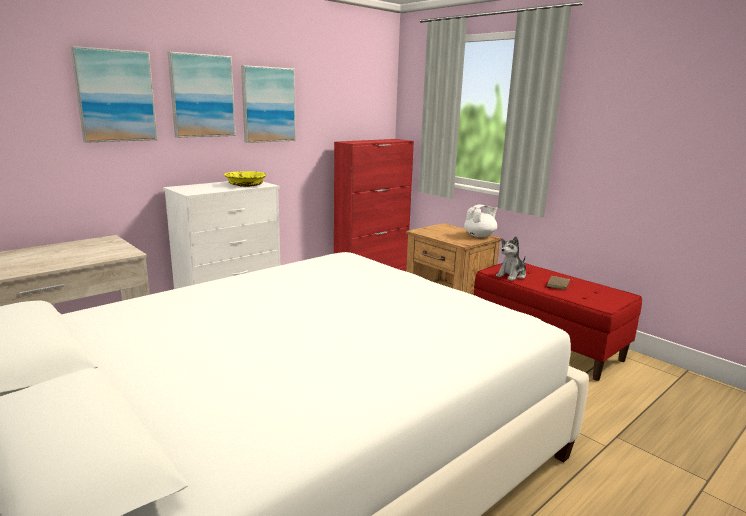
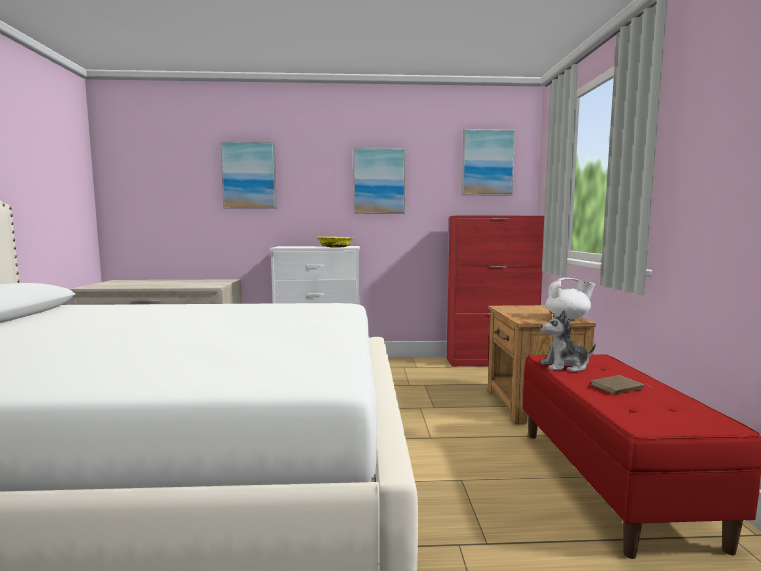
camera: 40 degrees right, 10 degrees down
picture [168,52,236,138] -> picture moved to [461,129,515,196]

